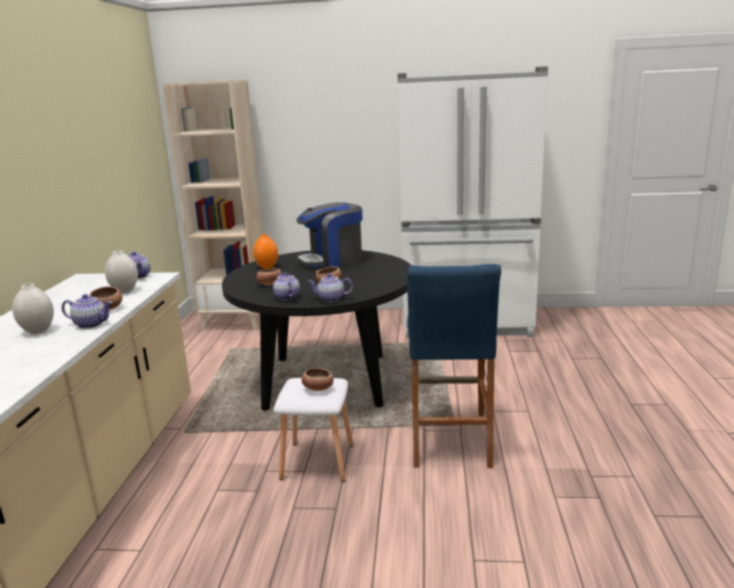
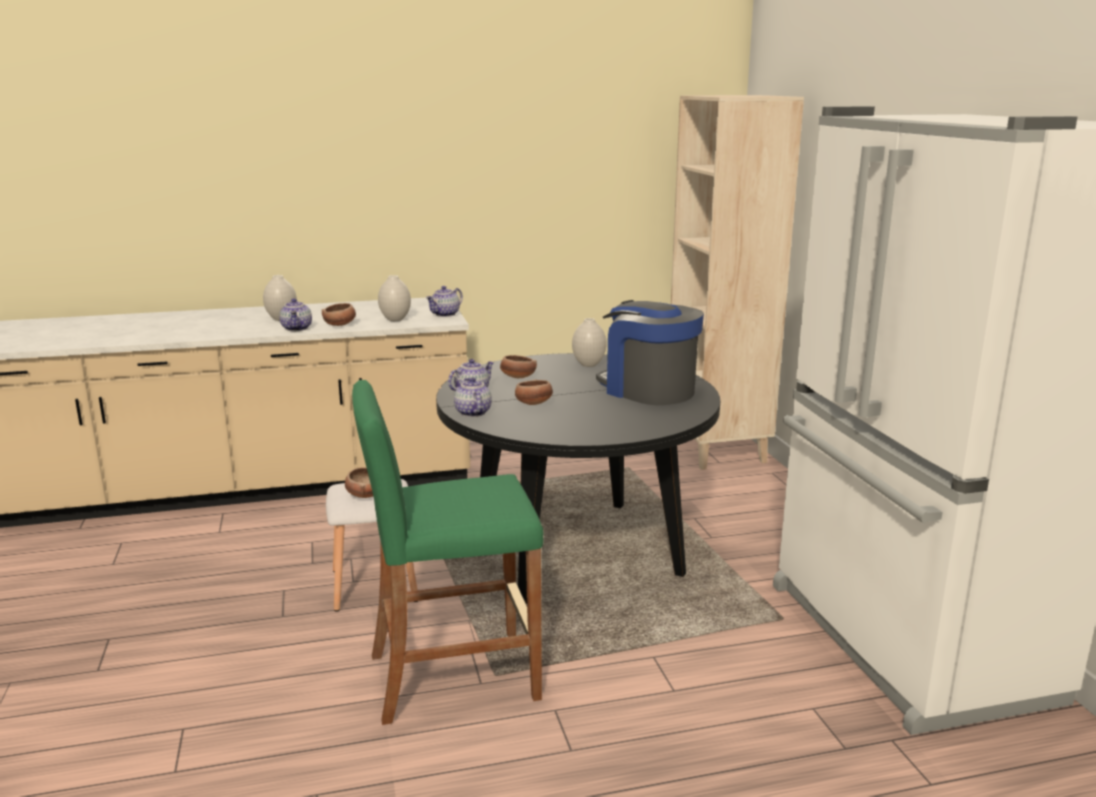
camera: 70 degrees right, 0 degrees up
orange vase [253,234,278,269] -> white vase [572,318,607,367]
blue stool [407,264,501,468] -> green stool [352,380,544,725]

